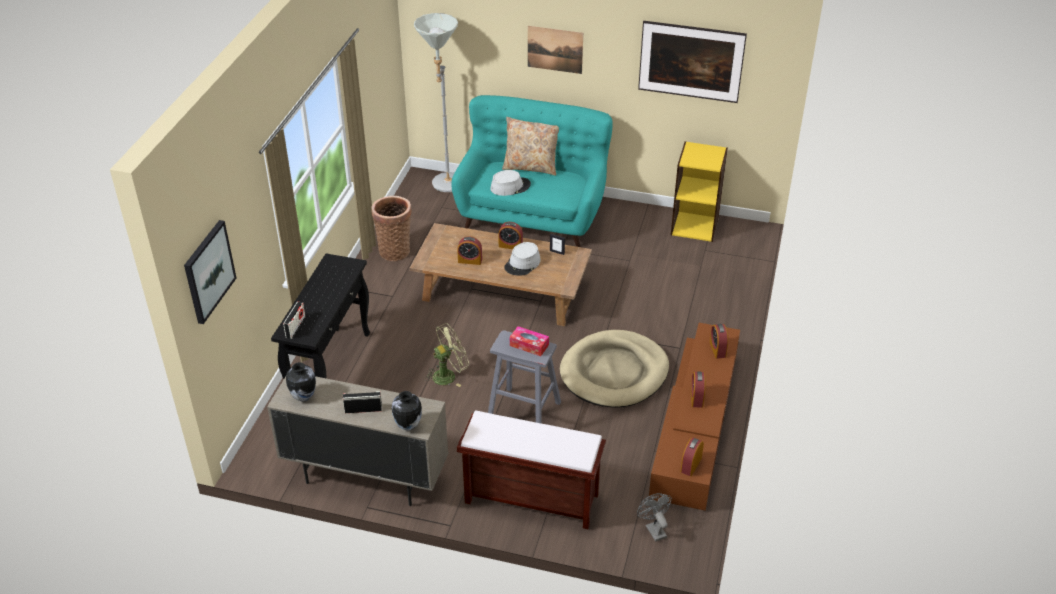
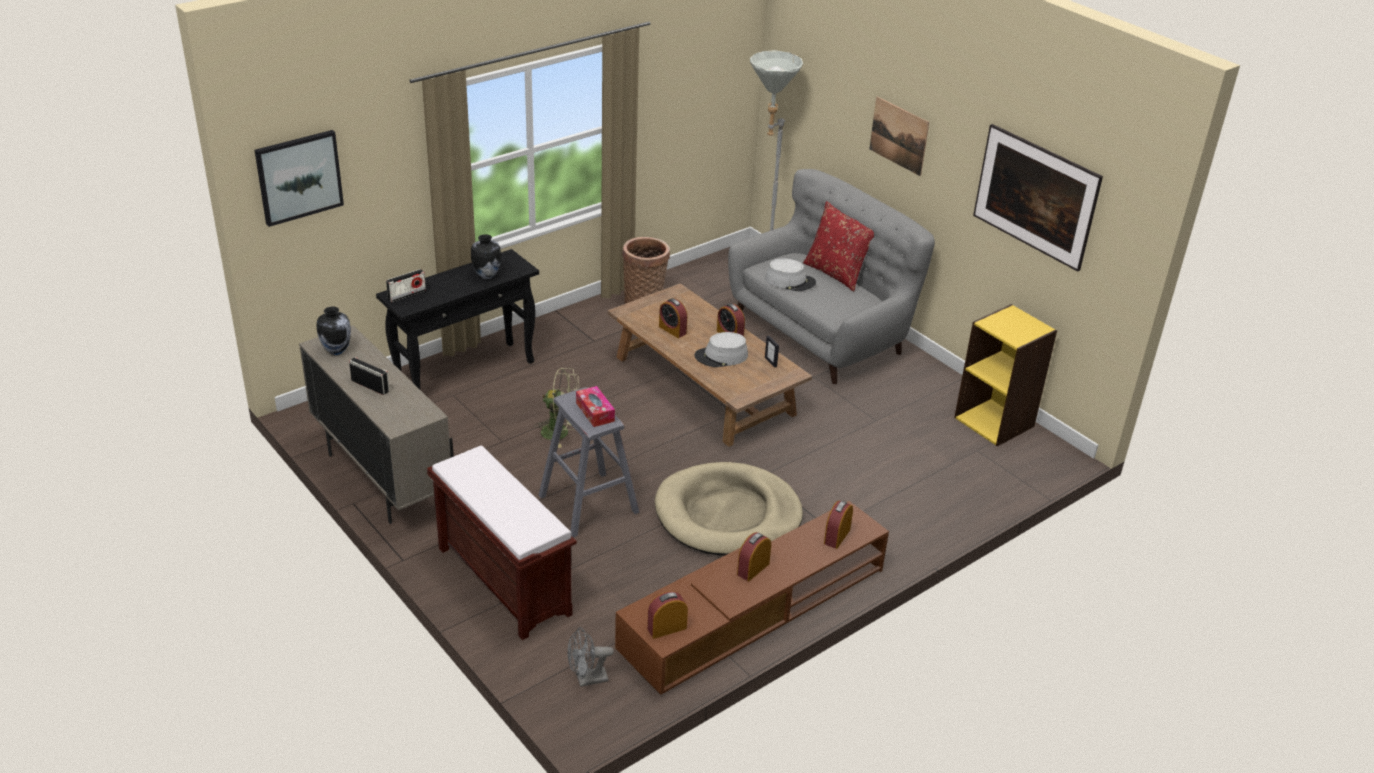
camera: 35 degrees right, 5 degrees down
vase [392,391,422,431] -> vase moved to [471,234,501,279]
turquoise sofa [452,95,613,247] -> grey sofa [728,169,935,384]
beige pillow [502,117,559,176] -> red pillow [803,201,874,291]
grey fan [637,493,672,542] -> grey fan turned 120 degrees counterclockwise [567,627,614,687]

